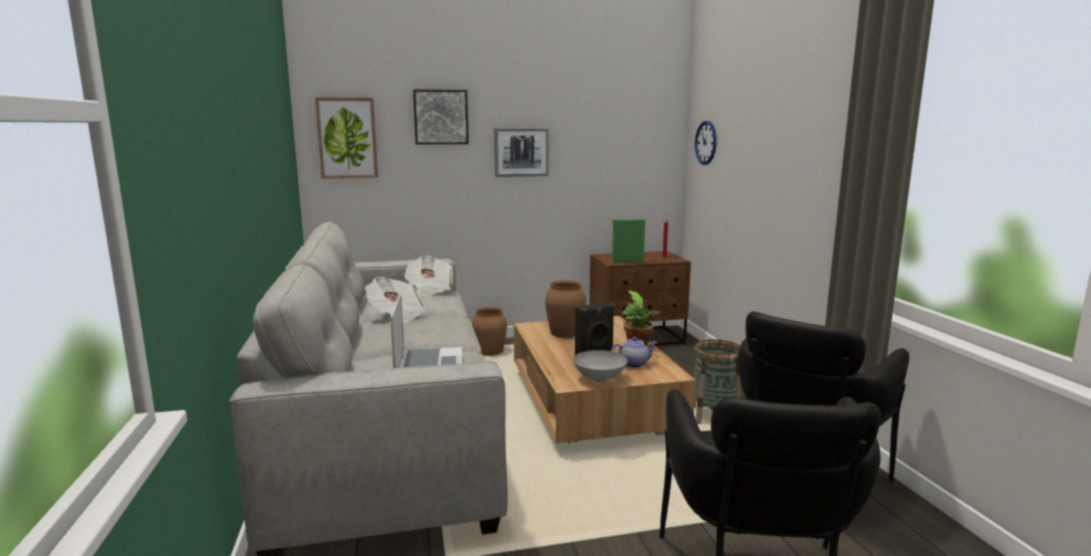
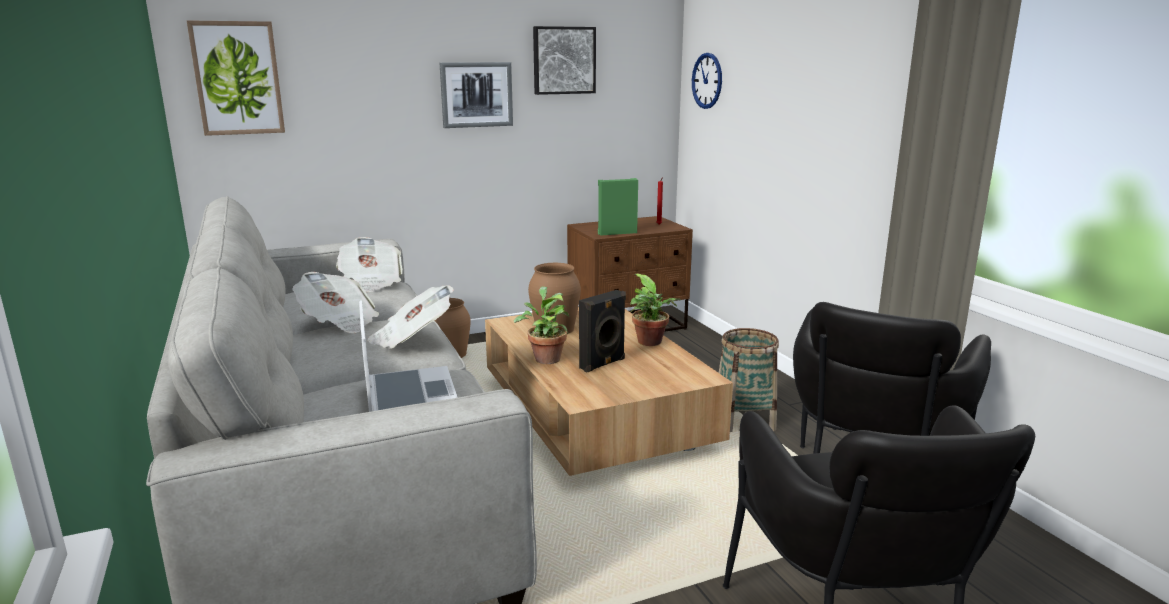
camera: 10 degrees left, 5 degrees up
picture [413,89,469,144] -> picture moved to [533,26,596,95]
grey bowl [573,350,628,382] -> none
teapot [611,337,657,368] -> none
none -> newspaper [368,285,454,349]
none -> potted plant [514,287,569,364]

